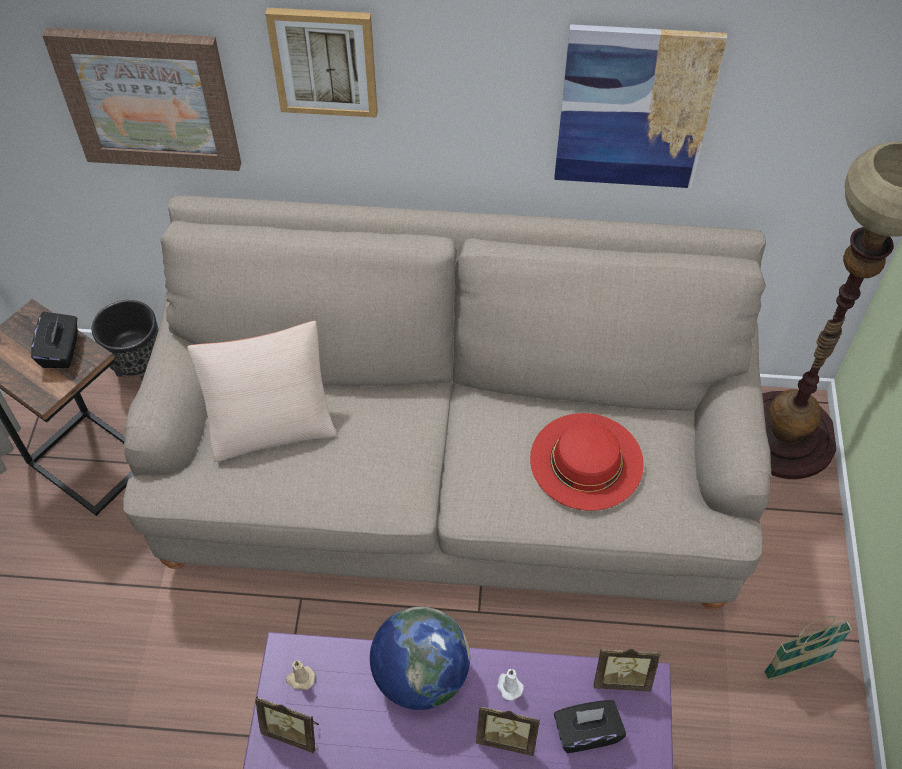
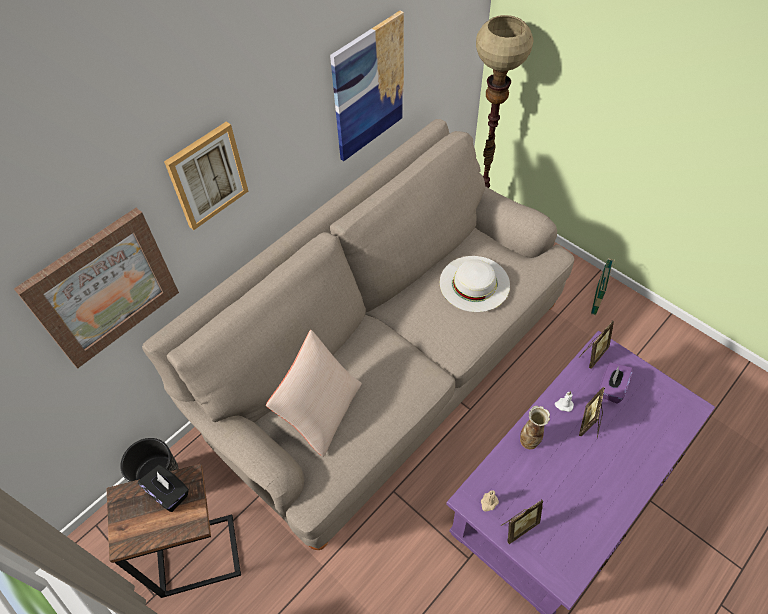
camera: 50 degrees left, 0 degrees up
globe [370,607,470,710] -> vase [520,406,550,449]
picture frame [476,705,540,756] -> picture frame turned 150 degrees clockwise [579,387,605,438]
red hat [530,413,644,511] -> white hat [440,256,510,312]
black tissue box [554,700,626,753] -> purple tissue box [599,362,633,403]

